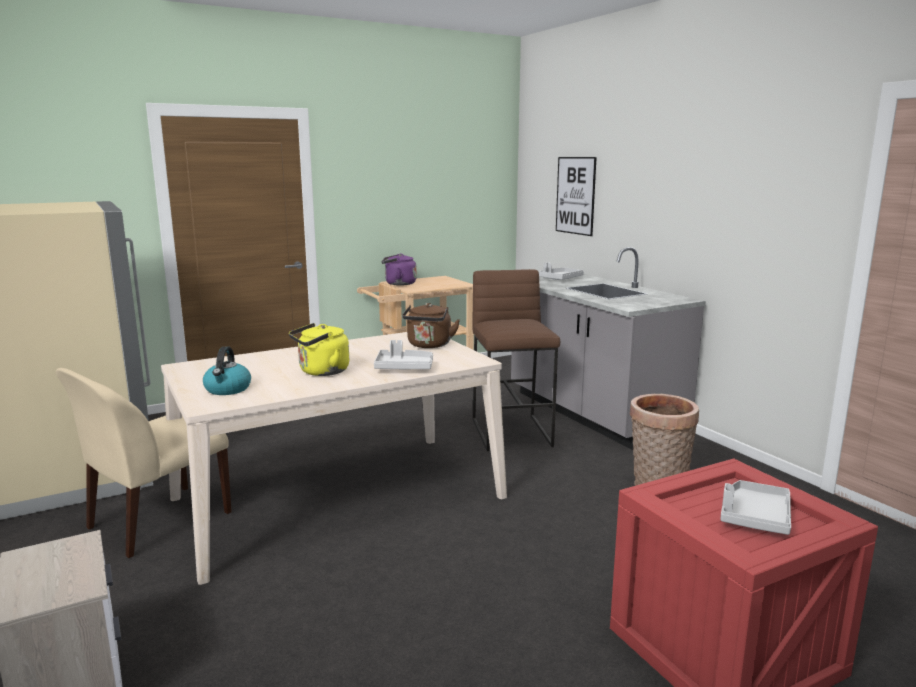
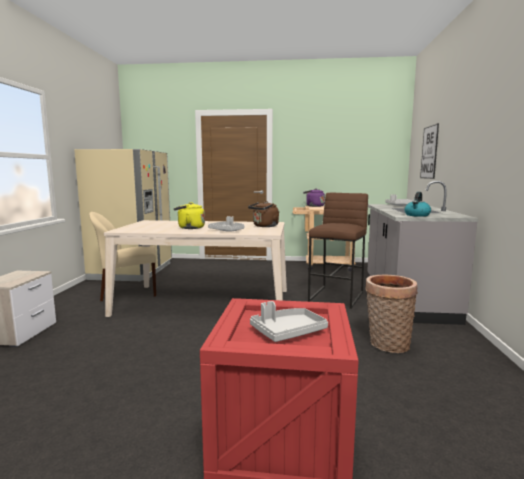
camera: 35 degrees right, 5 degrees down
kettle [203,346,251,395] -> kettle moved to [404,192,431,217]

